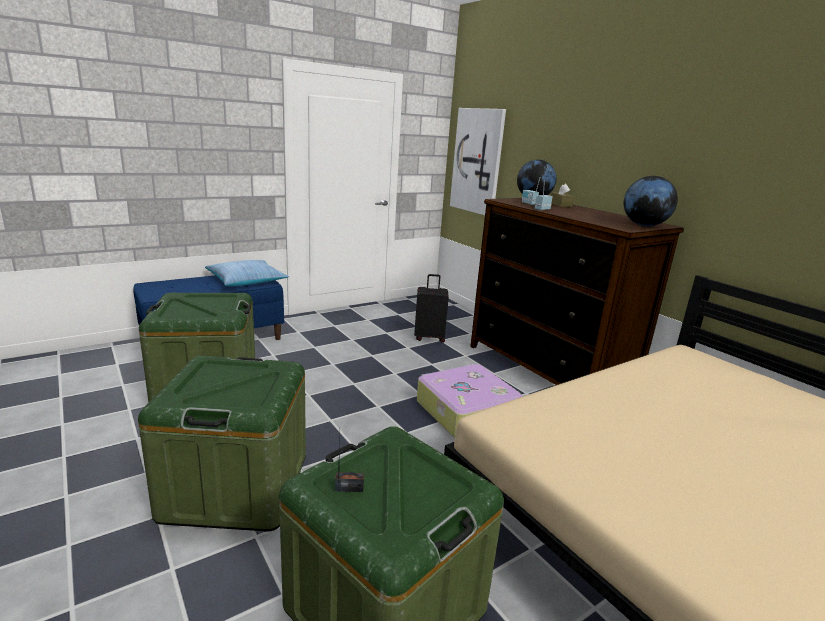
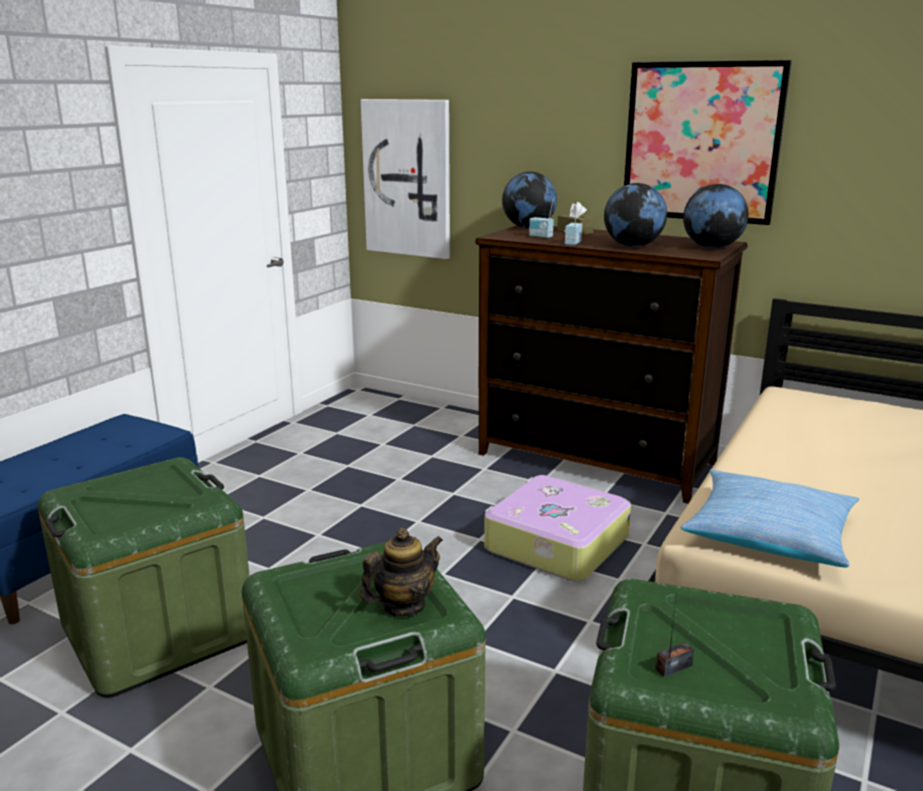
camera: 25 degrees left, 0 degrees up
pillow [205,260,289,286] -> pillow moved to [681,469,859,567]
black suitcase [414,274,449,343] -> none
none -> teapot [360,528,443,617]
none -> globe [604,183,667,247]
none -> picture [624,60,792,225]

